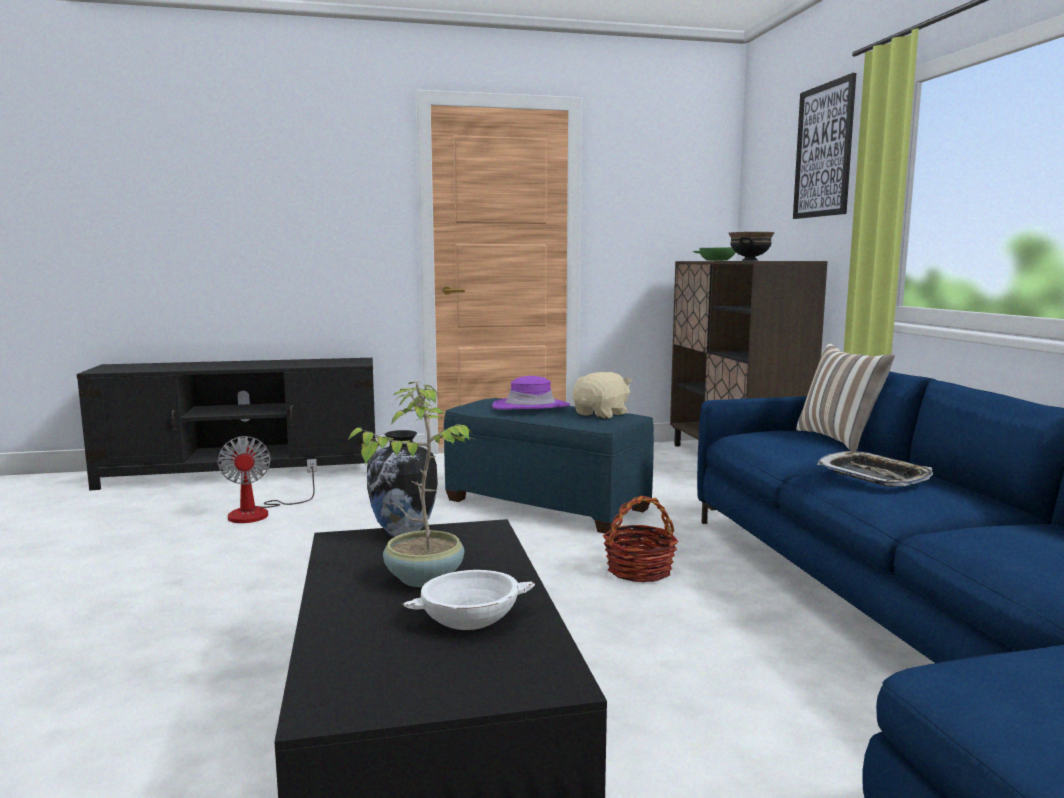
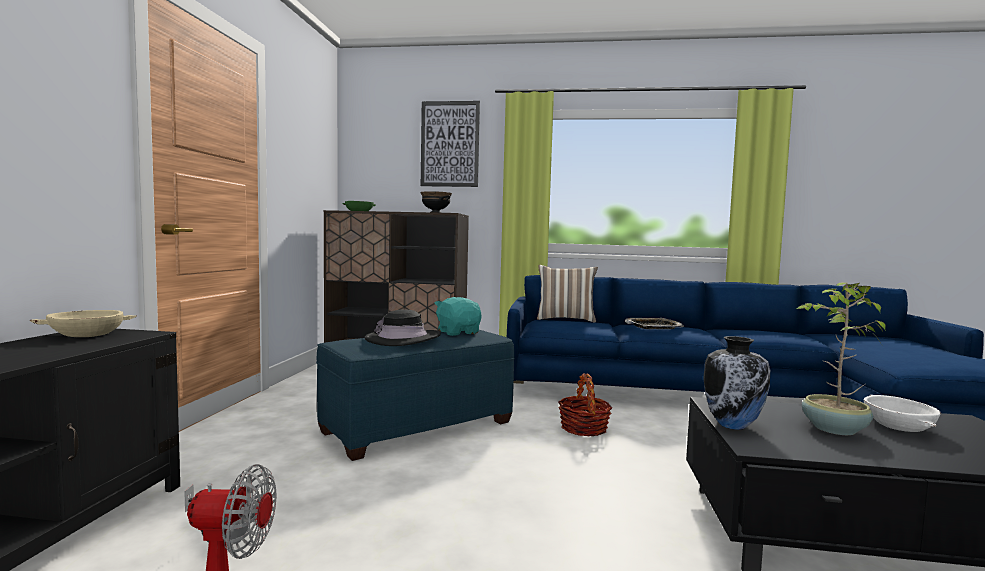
camera: 70 degrees left, 5 degrees down
purple hat [492,376,570,410] -> black hat [365,309,441,346]
beige plush toy [573,372,632,419] -> turquoise plush toy [435,297,481,336]
none -> beige bowl [30,310,136,337]

